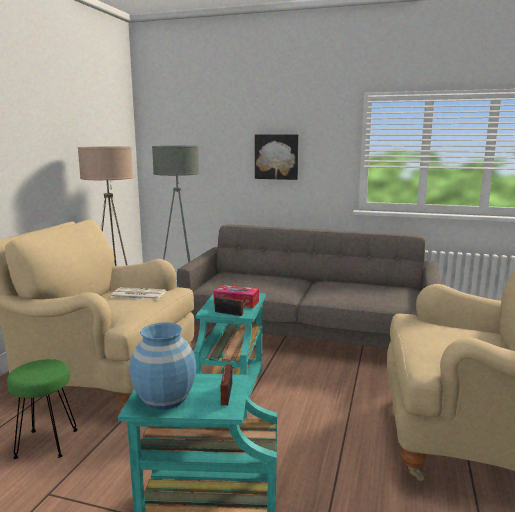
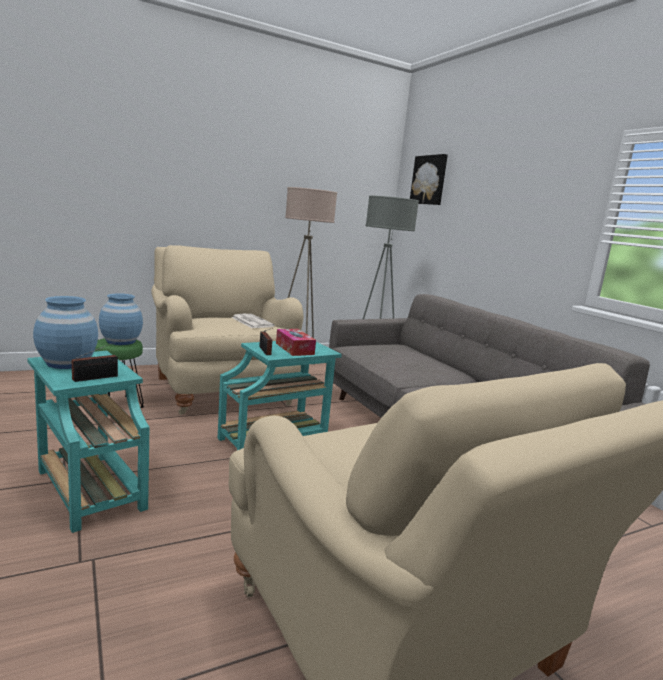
camera: 45 degrees right, 0 degrees up
picture [255,134,299,180] -> picture moved to [410,154,448,205]
none -> blue vase [99,293,143,345]

